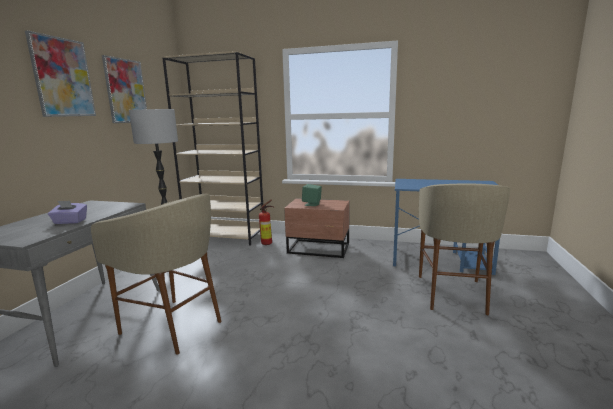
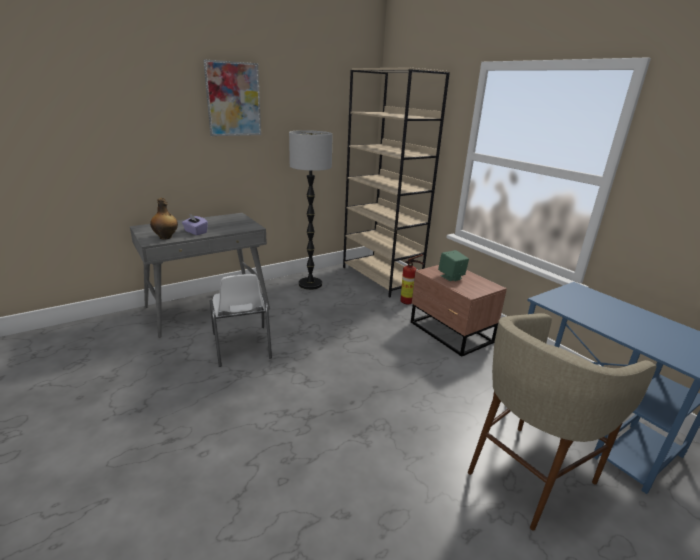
camera: 40 degrees right, 10 degrees up
beige stool [91,194,222,355] -> white chair [210,274,272,367]
picture [102,55,147,123] -> none
none -> bottle [150,198,178,239]

